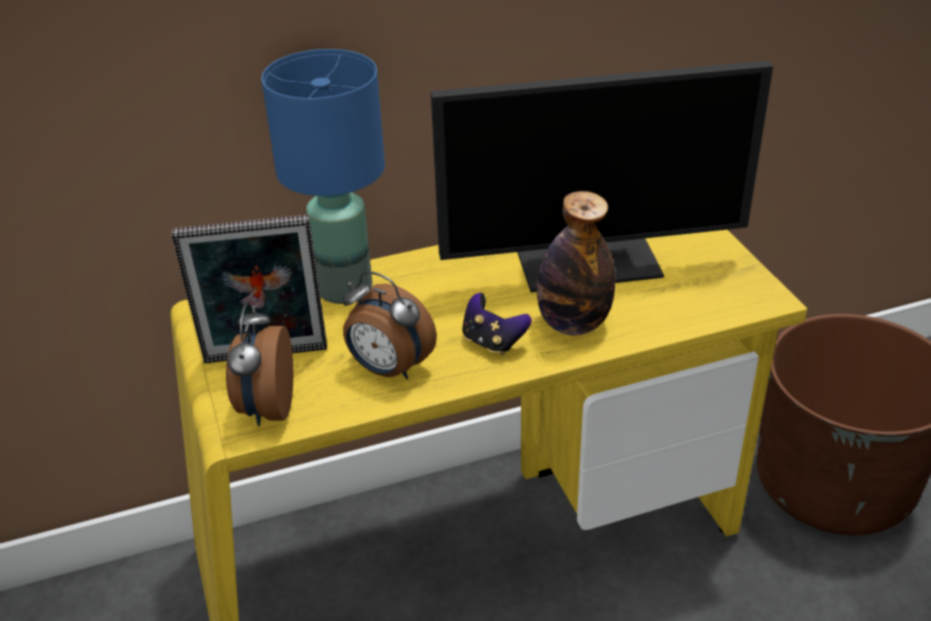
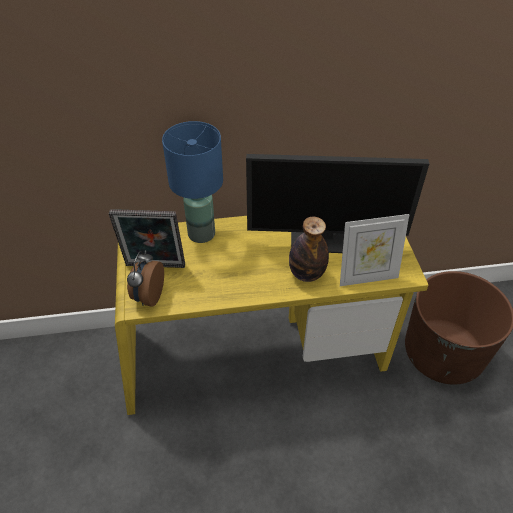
camera: 10 degrees right, 10 degrees up
alarm clock [342,271,437,379] -> none
game controller [462,293,532,356] -> none
none -> picture frame [340,214,410,286]

